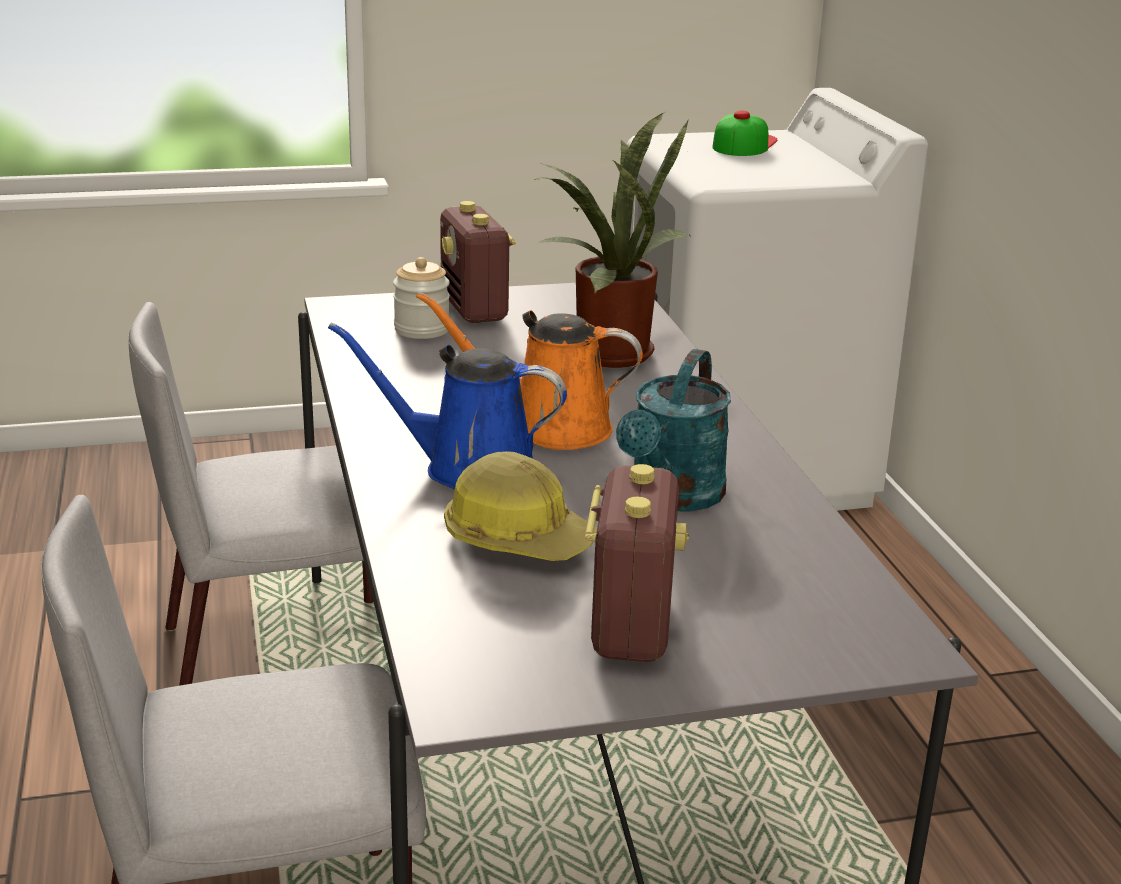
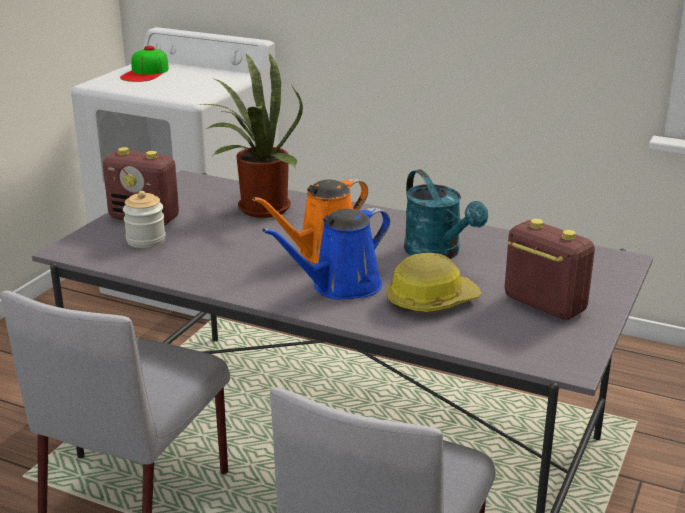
camera: 50 degrees left, 0 degrees up
cap [712,110,777,156] -> cap turned 135 degrees counterclockwise [120,46,169,82]

